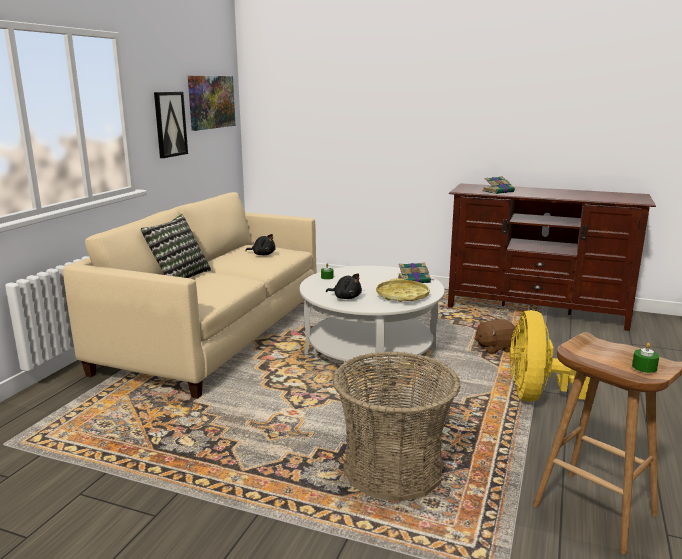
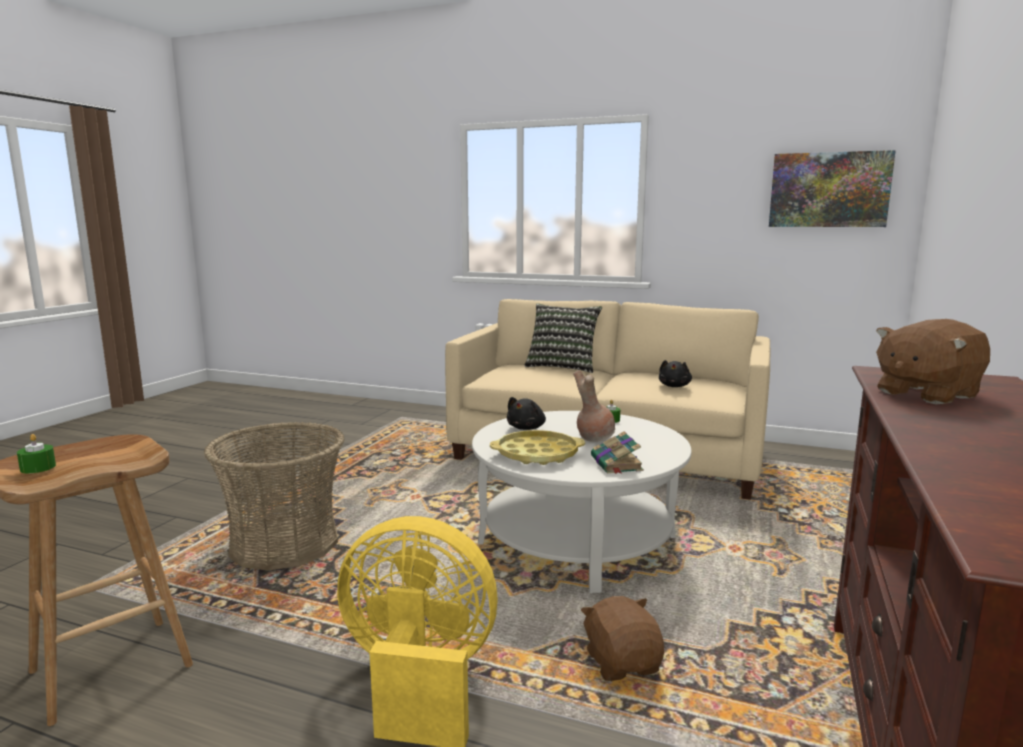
camera: 90 degrees right, 5 degrees down
picture [154,92,188,158] -> none
book [482,176,515,194] -> brown plush toy [876,319,990,404]
none -> brown vase [573,370,615,442]

